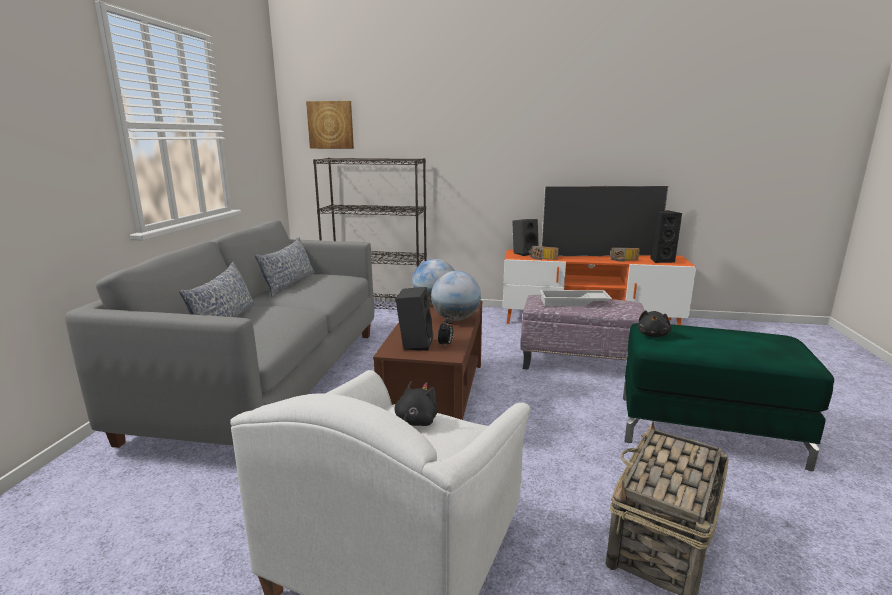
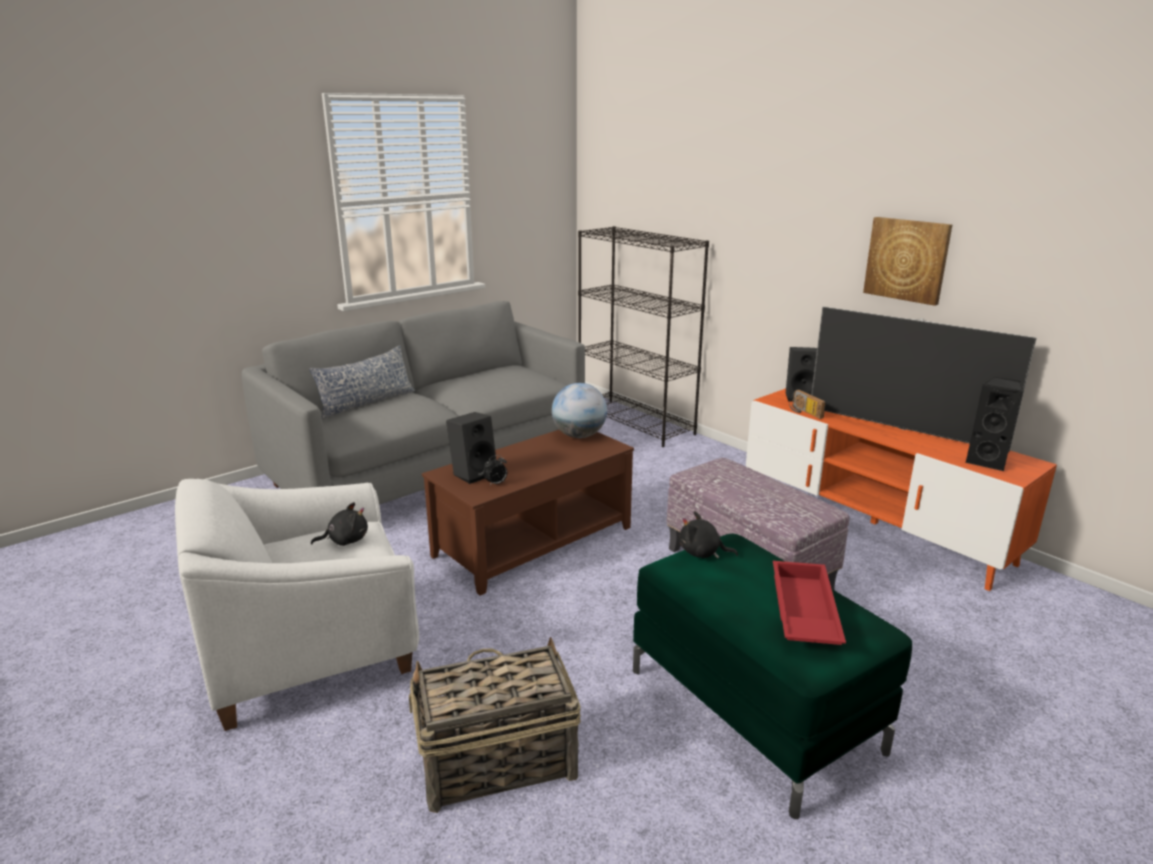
camera: 40 degrees right, 5 degrees up
pillow [255,237,315,297] -> none
picture [306,101,354,149] -> picture moved to [863,217,952,306]
globe [431,271,481,321] -> none
white tray [540,290,612,307] -> none
radio [610,248,640,262] -> none
black plush toy [637,310,672,337] -> black plush toy turned 45 degrees clockwise [679,511,738,559]
none -> red tray [773,561,846,645]

